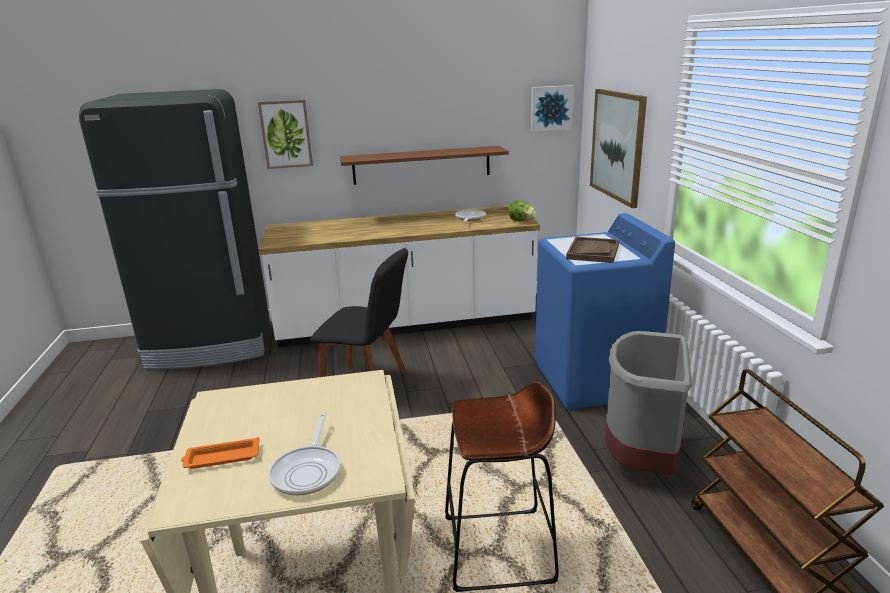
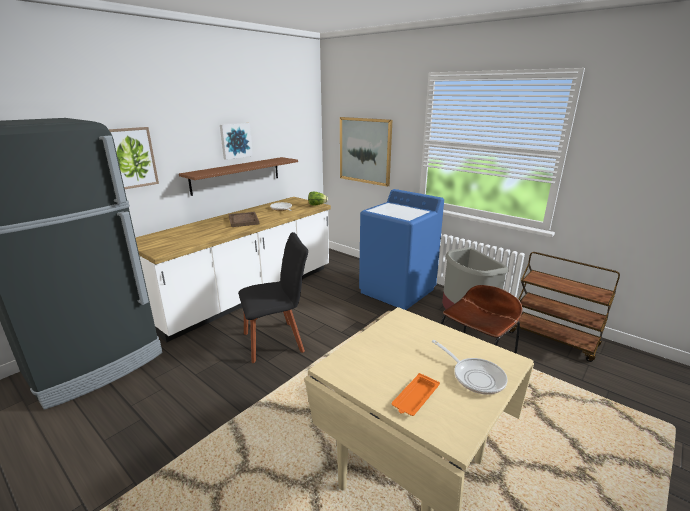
camera: 40 degrees left, 0 degrees up
picture [531,85,574,132] -> picture moved to [220,123,253,160]
brown tray [566,237,619,263] -> brown tray moved to [229,212,259,227]

